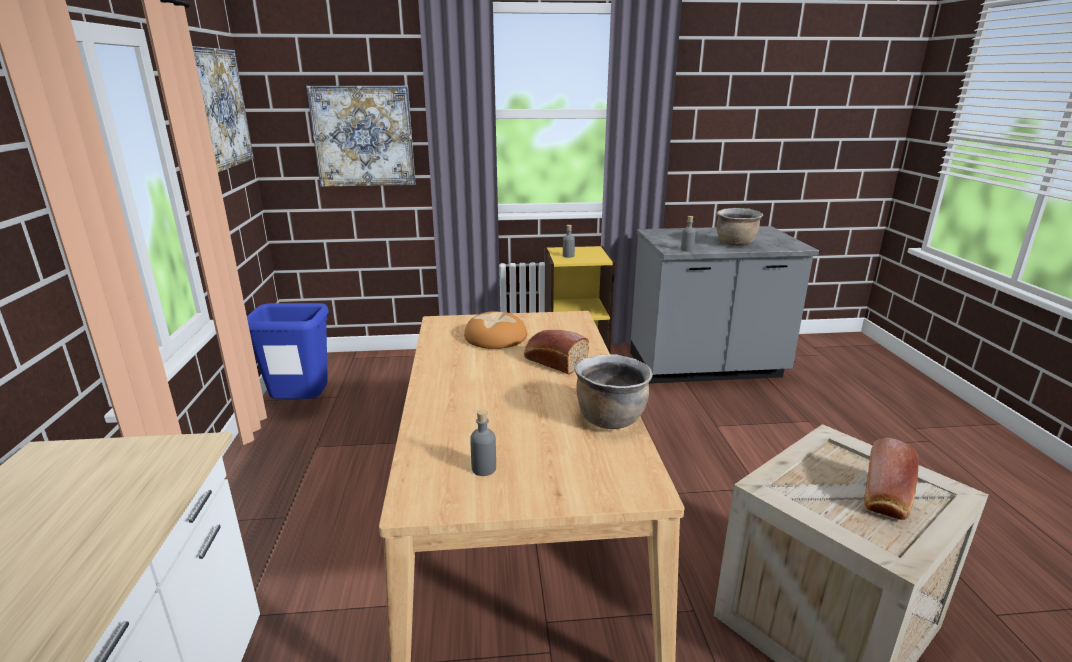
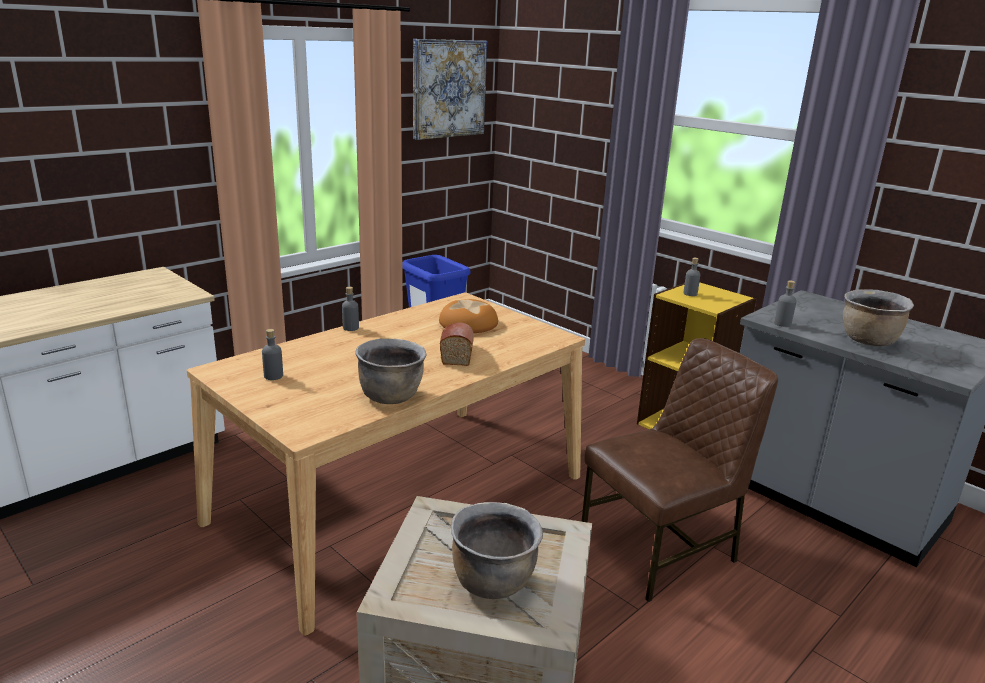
camera: 50 degrees right, 0 degrees up
picture [306,86,415,187] -> none
bread [864,438,919,520] -> brown cooking pot [451,502,543,599]
none -> grey bottle [342,287,359,331]
none -> brown chair [582,338,778,602]

